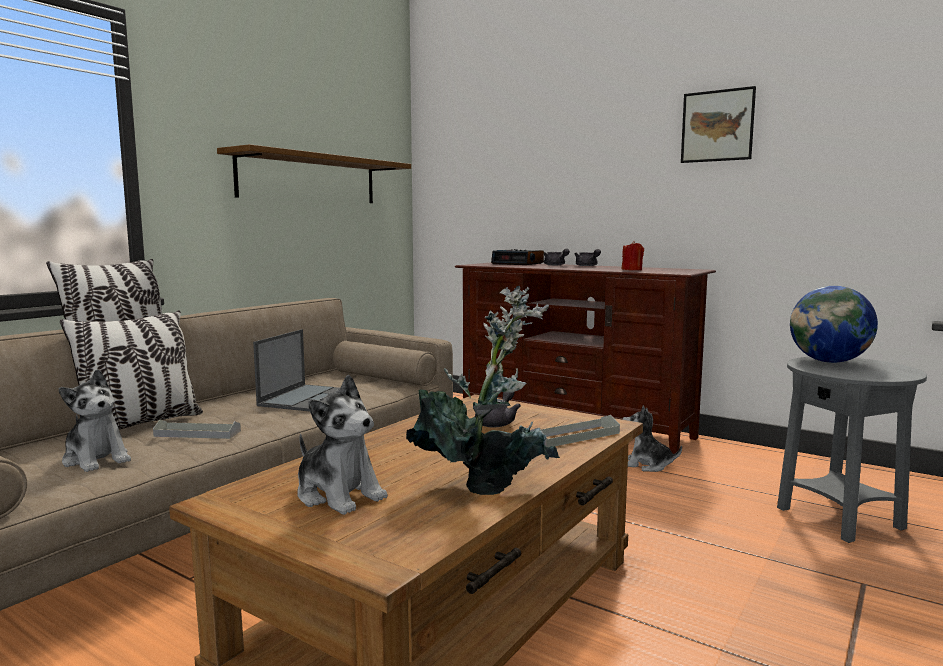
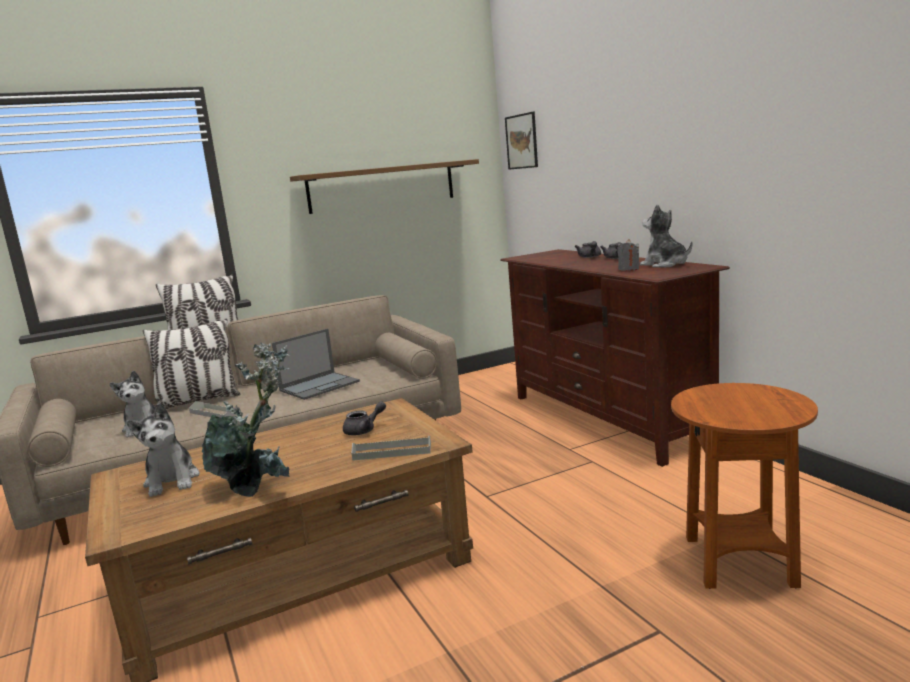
camera: 30 degrees right, 5 degrees up
alarm clock [491,249,544,265] -> none
red candle [622,241,644,270] -> grey candle [617,239,639,271]
plush toy [622,405,682,472] -> plush toy moved to [640,204,693,268]
picture [681,86,756,163] -> picture moved to [505,111,538,170]
grey side table [777,357,927,543] -> brown side table [671,383,818,589]
globe [790,286,878,363] -> none

